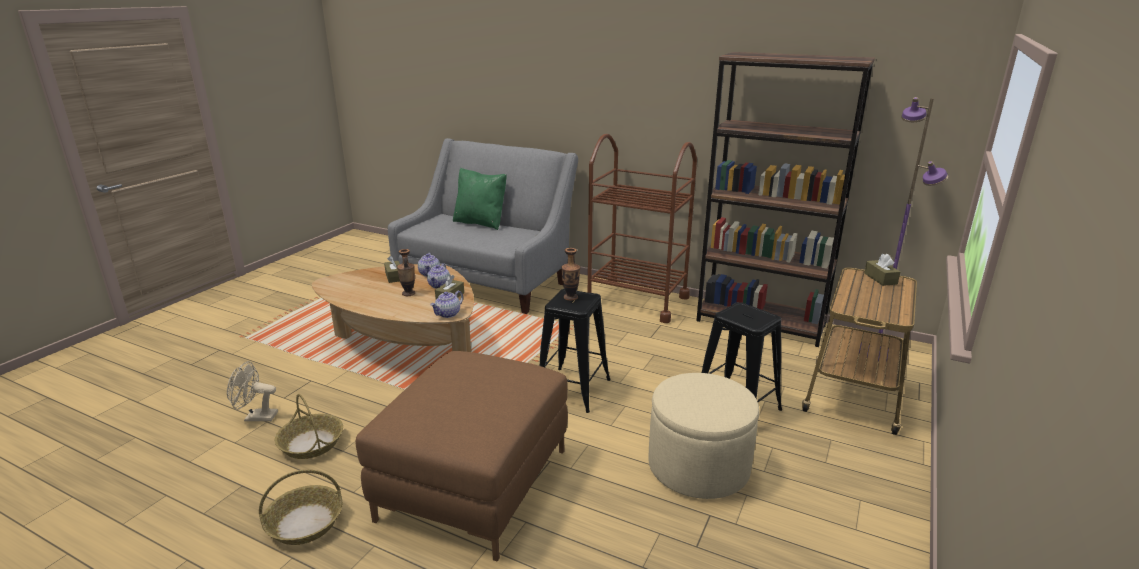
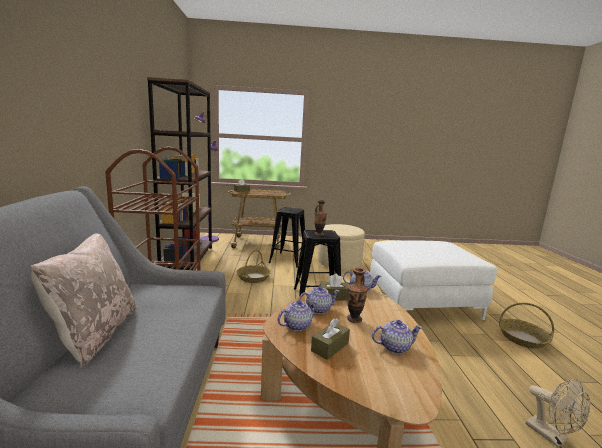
camera: 120 degrees left, 10 degrees down
basket [275,394,343,459] -> basket moved to [237,250,271,283]
brown ottoman [356,351,568,562] -> white ottoman [370,240,497,320]
green pillow [453,168,507,230] -> beige pillow [31,233,137,368]
none -> teapot [372,320,423,354]

